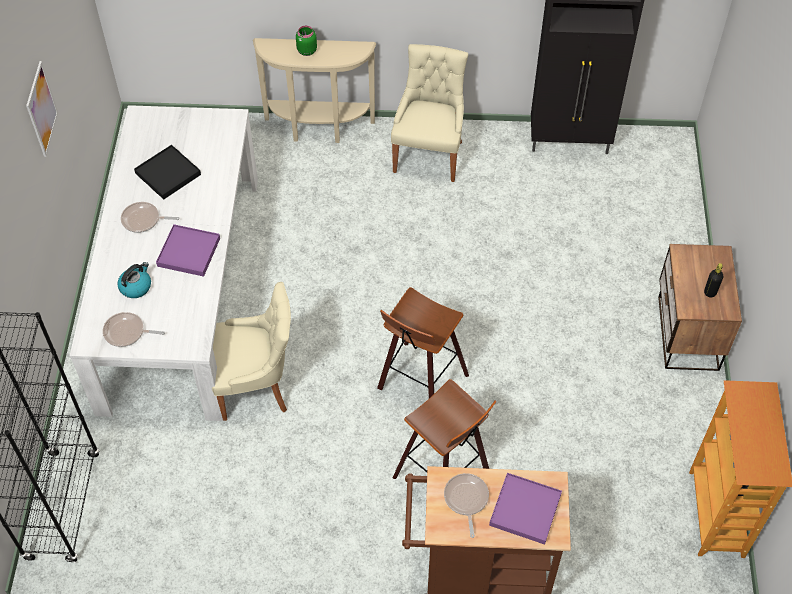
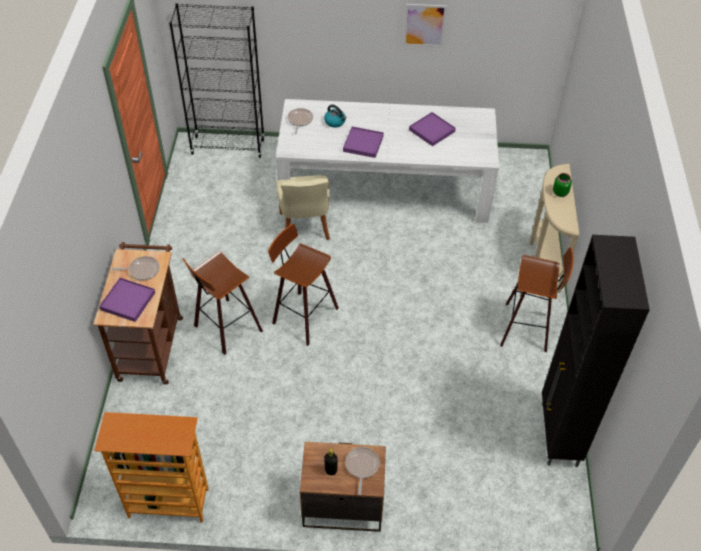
camera: 90 degrees right, 5 degrees down
frying pan [121,202,179,233] -> frying pan moved to [345,447,380,495]
black tray [134,145,201,200] -> purple tray [409,112,456,146]
beige chair [391,44,468,182] -> stool [500,247,573,352]

